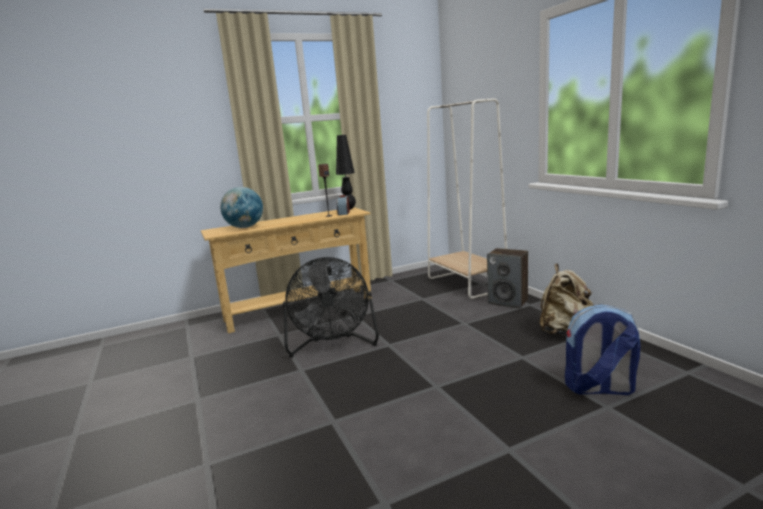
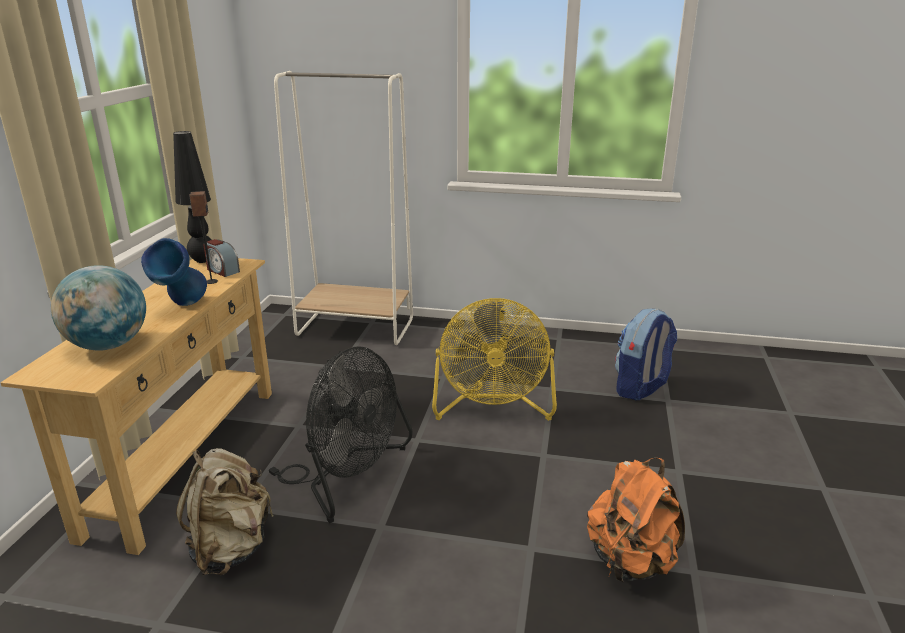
camera: 55 degrees left, 10 degrees up
speaker [487,248,528,309] -> none
beige backpack [539,264,593,336] -> beige backpack moved to [176,448,274,575]
none -> blue vase [141,238,207,306]
none -> yellow fan [432,298,557,421]
none -> orange backpack [587,458,685,583]

